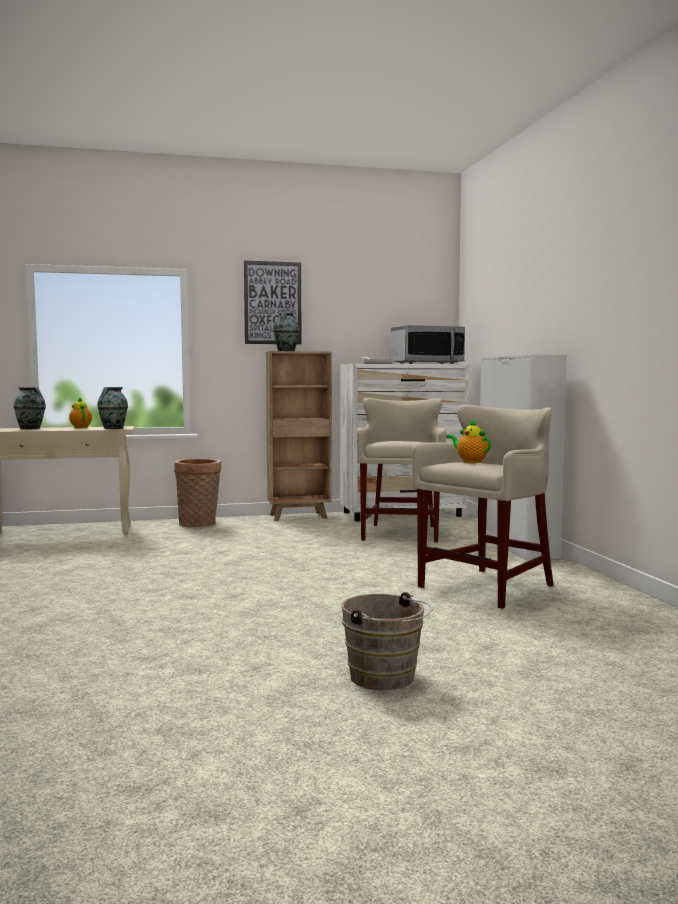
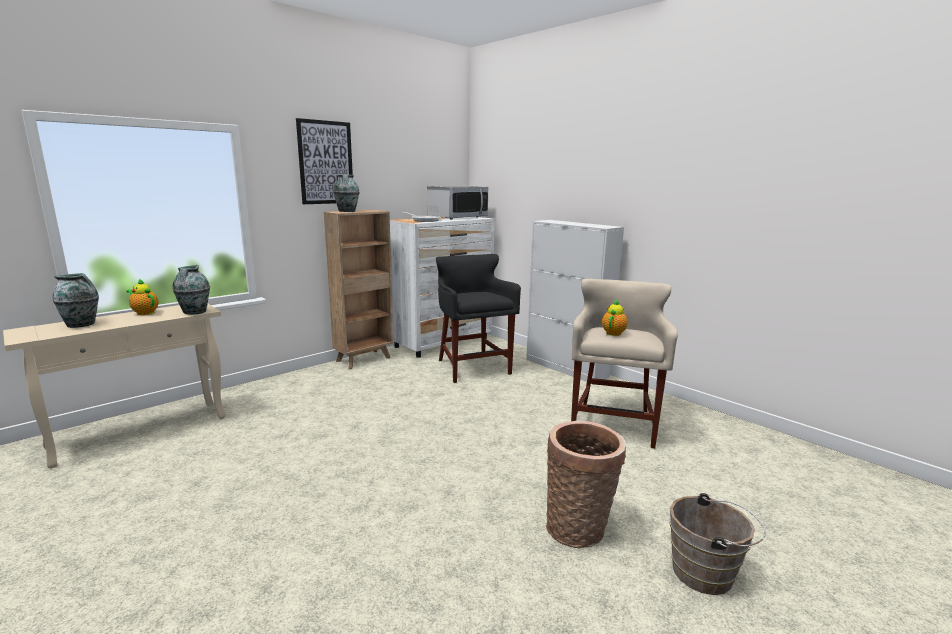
camera: 30 degrees left, 10 degrees up
basket [174,459,221,527] -> basket moved to [546,421,626,548]
beige stool [357,398,446,543] -> black stool [436,254,521,383]
teapot [446,419,491,463] -> teapot turned 105 degrees clockwise [602,300,628,336]

